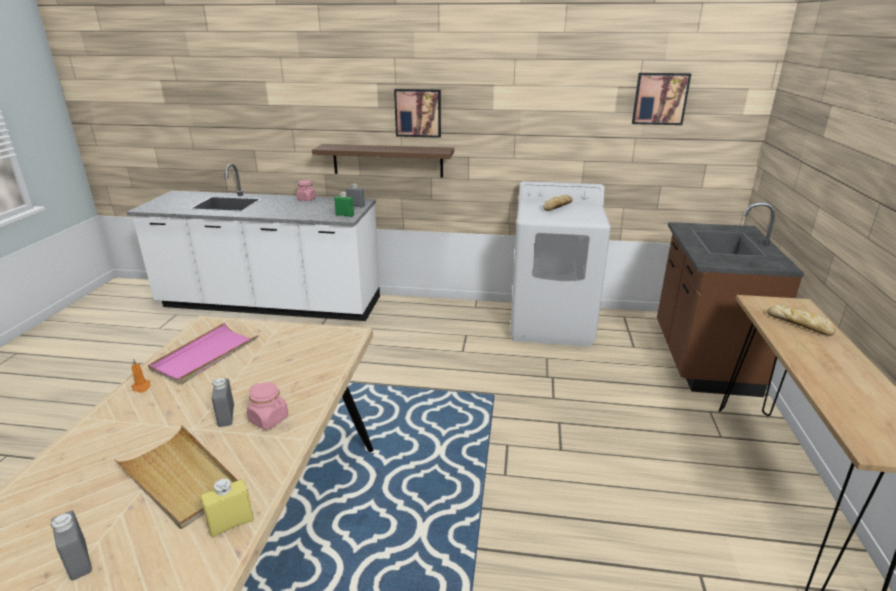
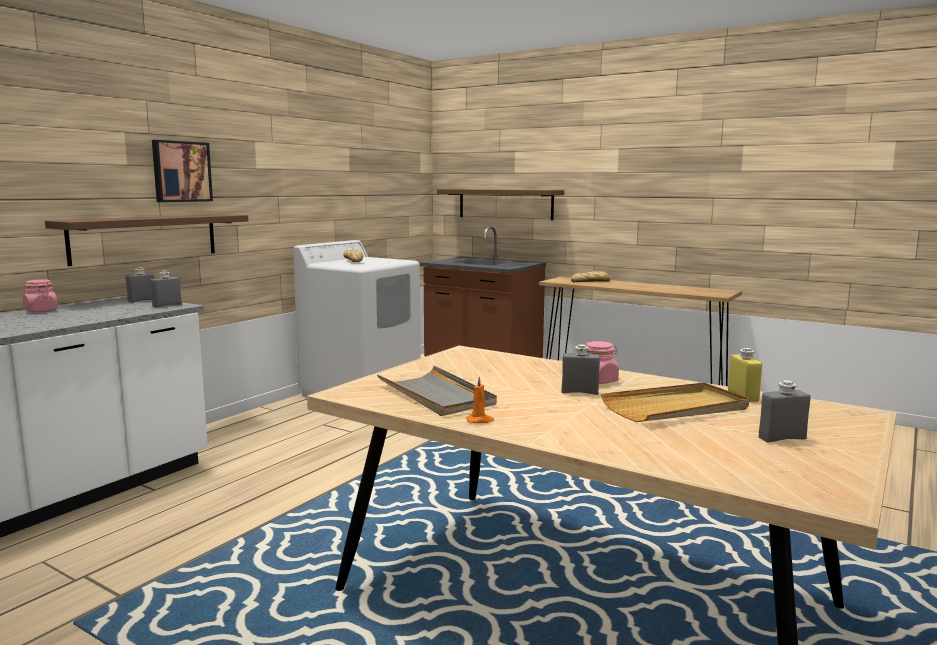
camera: 65 degrees left, 15 degrees down
pink tray [148,323,259,385] -> grey tray [377,366,497,416]
green bottle [334,192,354,217] -> grey bottle [150,271,182,308]
picture [632,73,691,125] -> none
none -> shelf [437,189,564,220]

